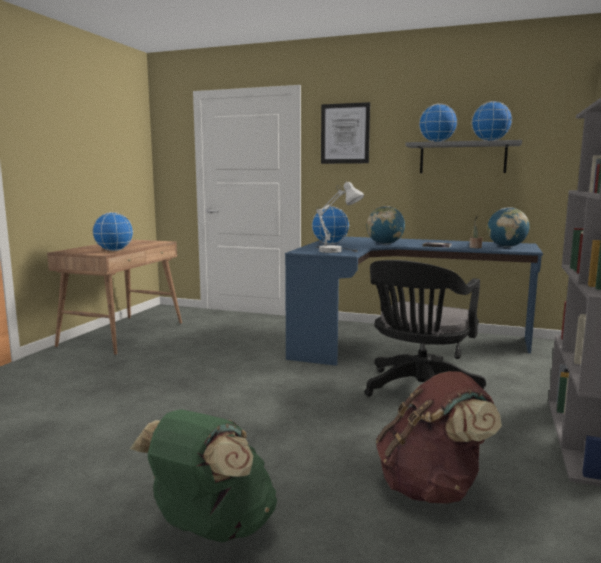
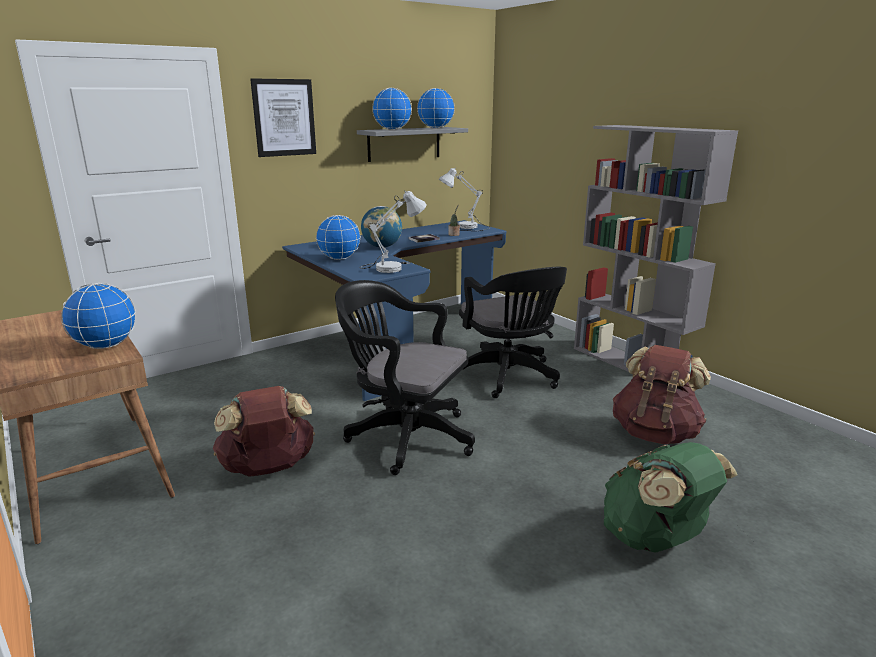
camera: 55 degrees left, 10 degrees up
globe [487,207,530,247] -> white table lamp [439,167,491,231]
none -> brown backpack [213,386,315,477]
none -> black office chair [335,280,475,475]

